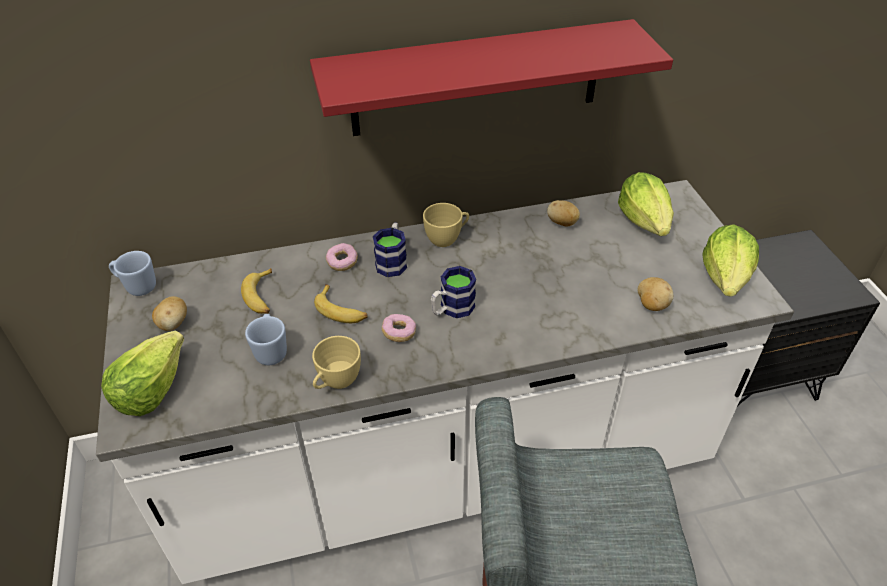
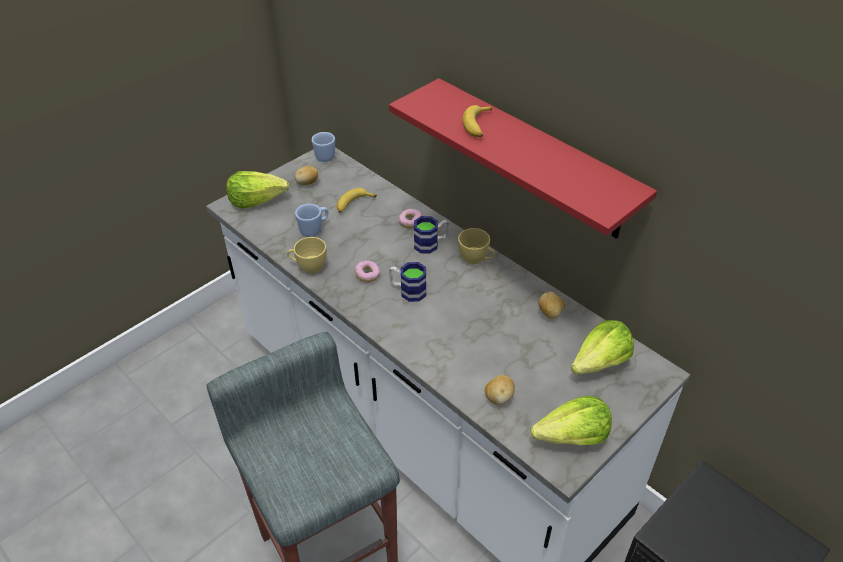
camera: 60 degrees right, 0 degrees up
banana [314,284,368,323] -> banana moved to [463,105,492,137]

